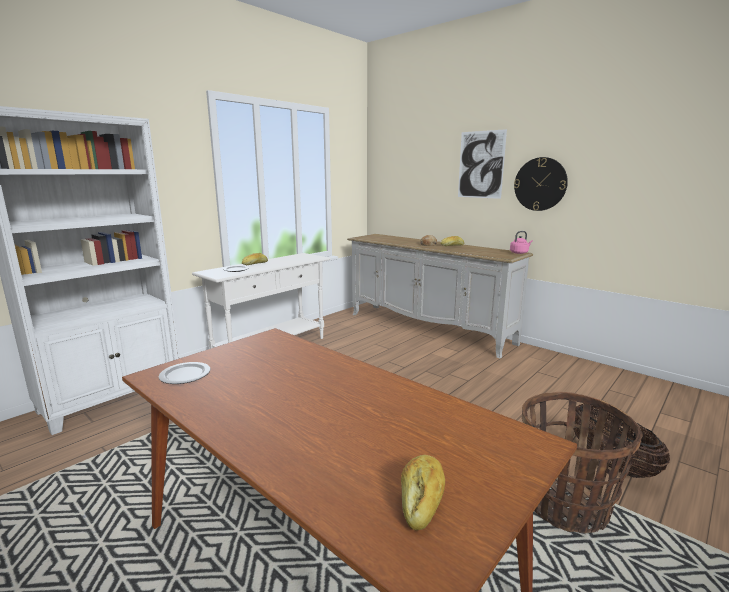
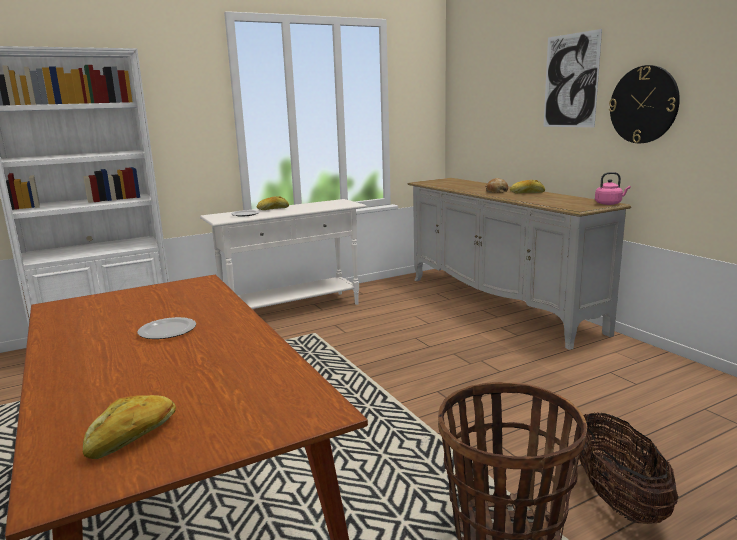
camera: 20 degrees right, 0 degrees up
plate [159,362,210,384] -> plate moved to [137,317,196,339]

